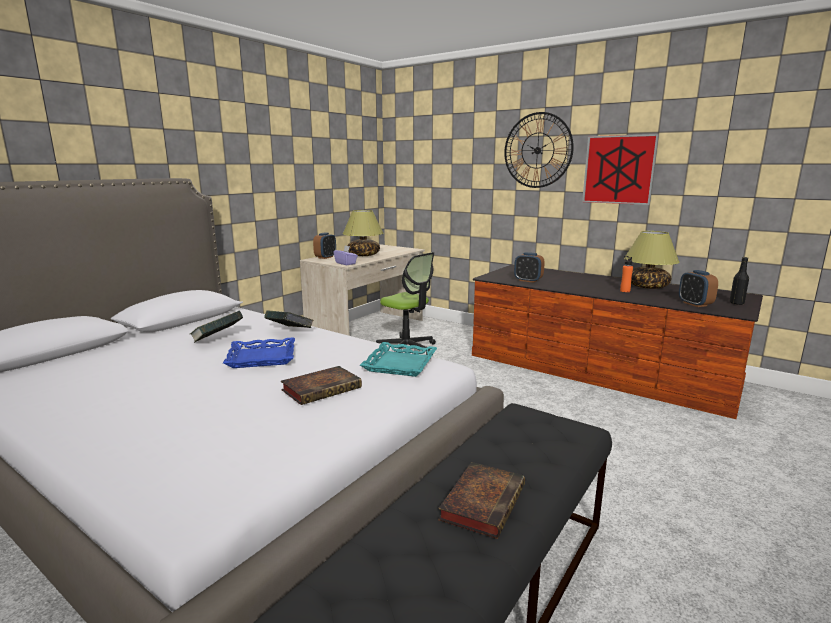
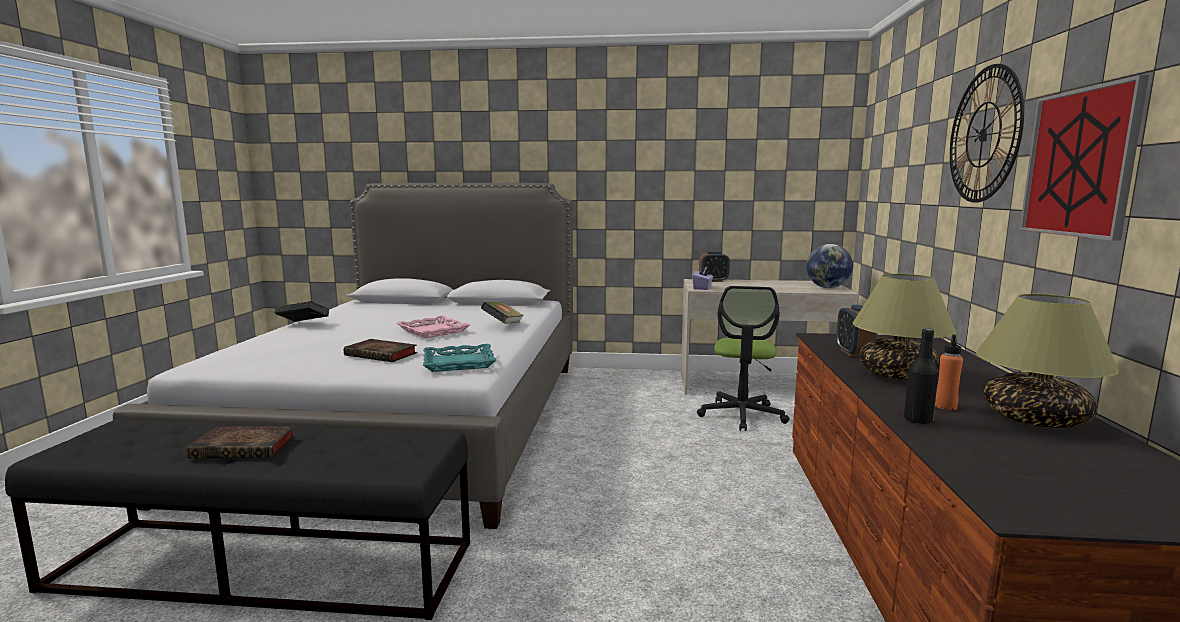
camera: 60 degrees right, 5 degrees down
book [190,311,243,343] -> book moved to [274,301,330,322]
blue tray [223,337,295,368] -> pink tray [397,315,470,338]
table lamp [343,210,383,256] -> table lamp moved to [853,274,957,380]
alarm clock [679,270,718,307] -> none
black bottle [729,257,749,305] -> black bottle moved to [904,328,939,425]
none -> globe [806,244,853,288]

